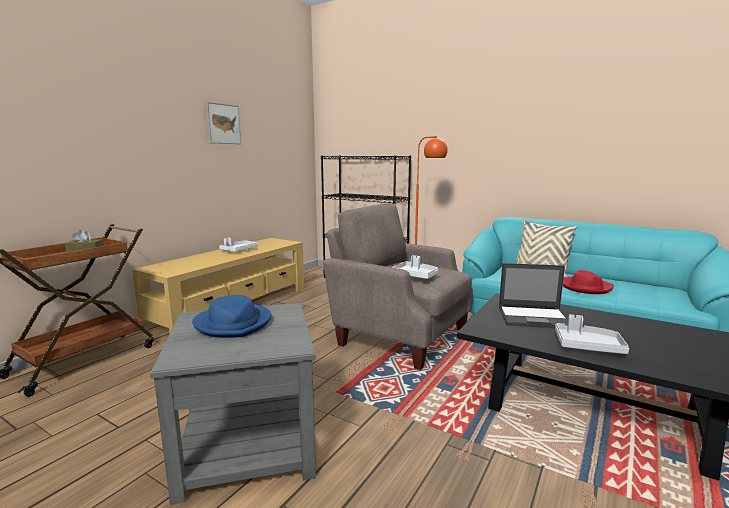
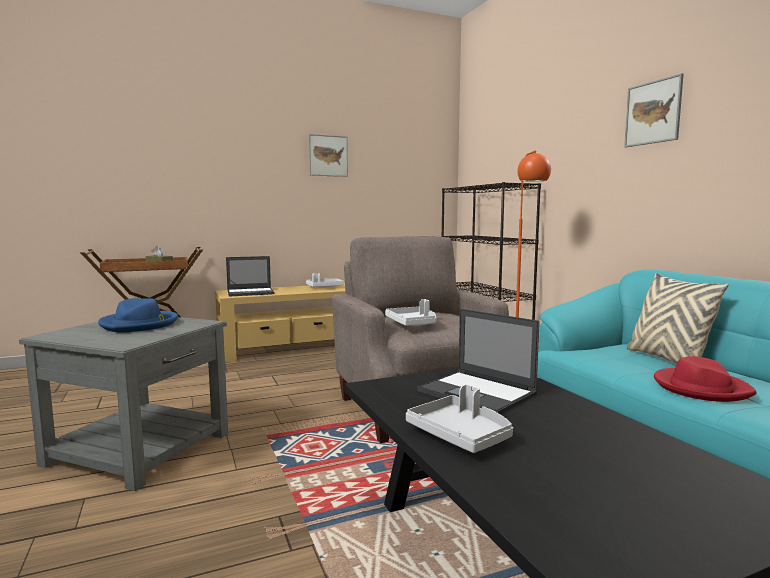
camera: 35 degrees right, 5 degrees down
none -> laptop [226,256,275,296]
none -> picture [624,73,684,147]

